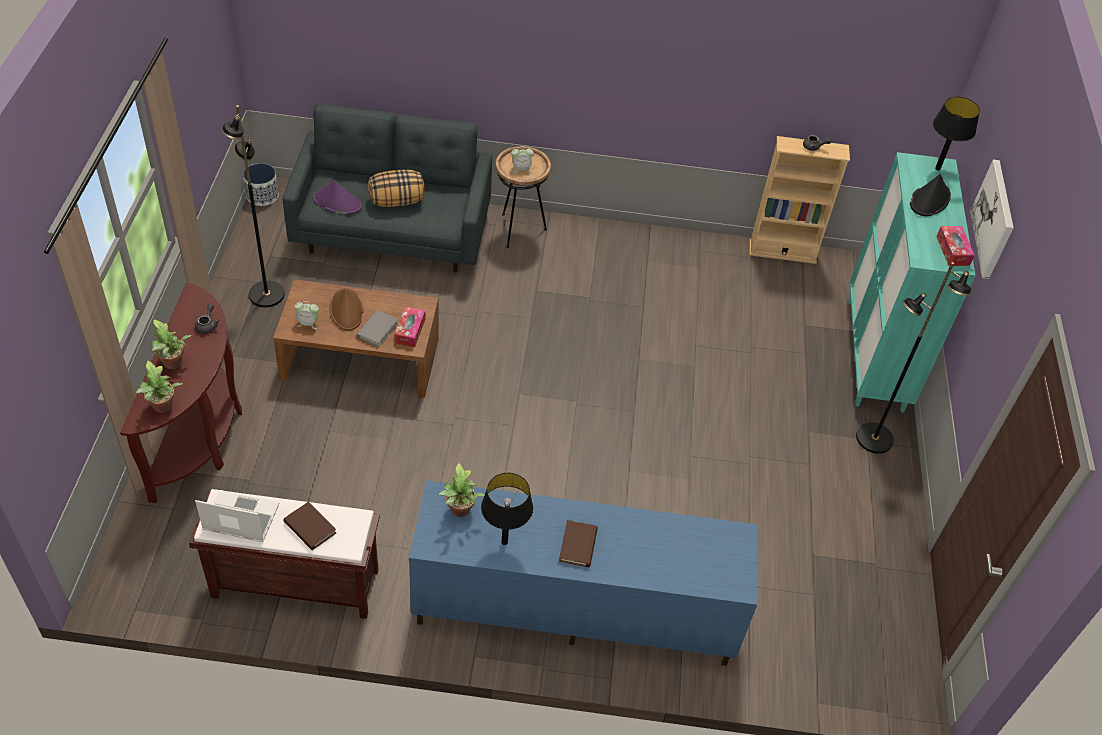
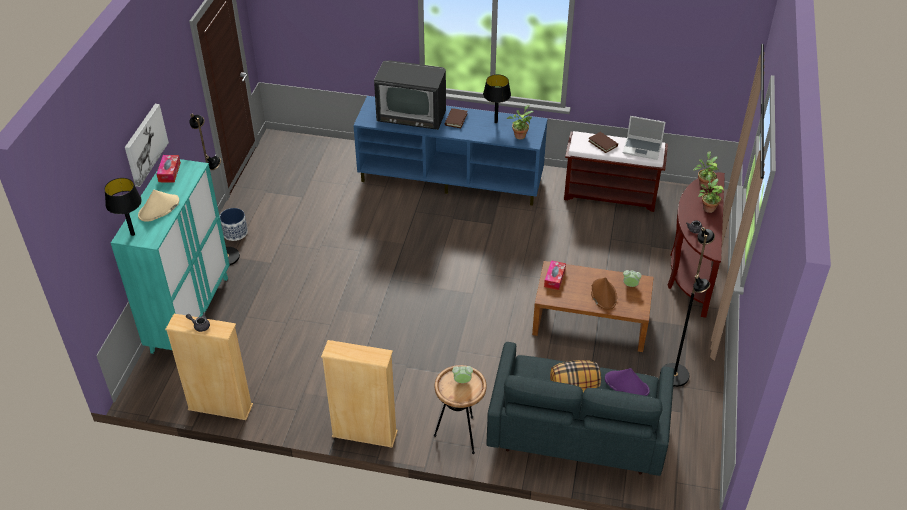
camera: 170 degrees left, 5 degrees down
planter [243,163,279,206] -> planter moved to [220,208,248,241]
grey book [356,310,399,347] -> none
black hat [910,174,951,216] -> beige hat [138,190,179,222]
none -> beige bookcase [321,340,398,448]
none -> television [374,60,446,130]

